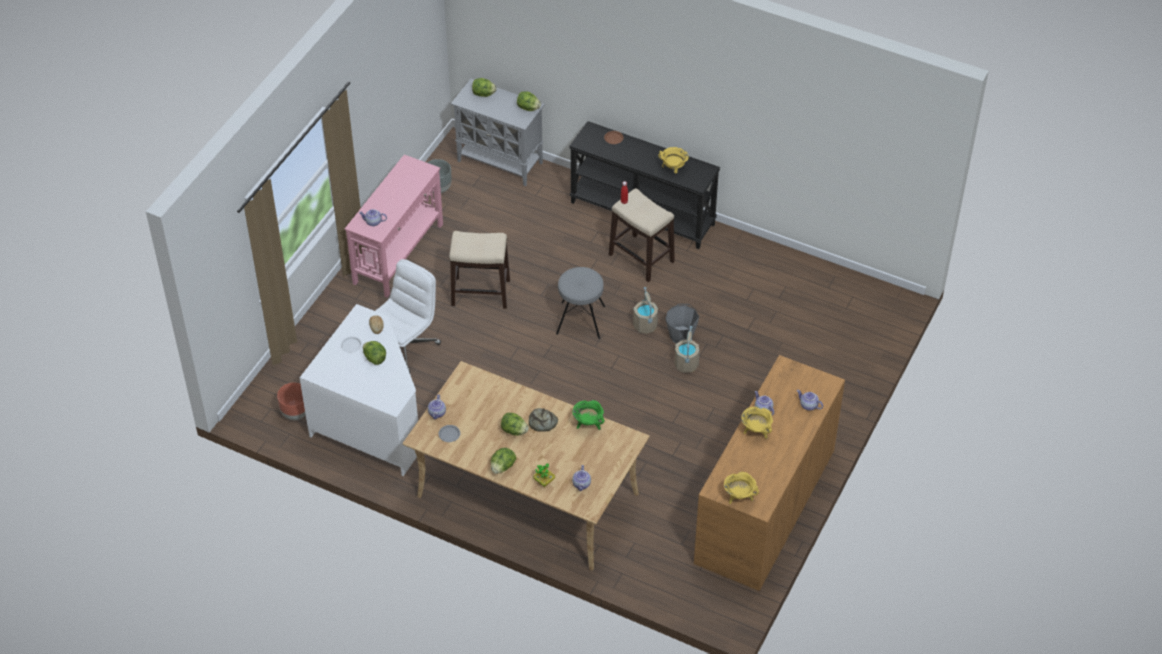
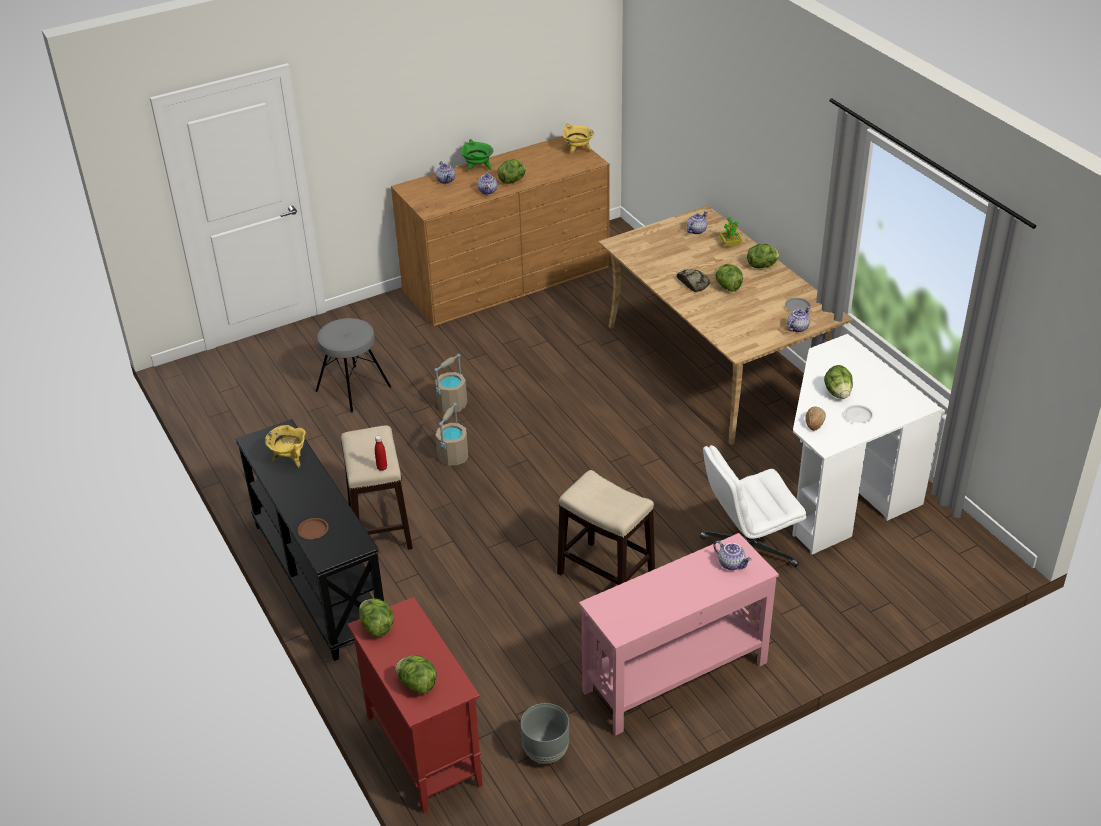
camera: 145 degrees left, 10 degrees down
brown planter [277,383,306,420] -> none
grey cabinet [451,79,545,186] -> red cabinet [347,597,483,814]
grey stool [556,267,605,339] -> grey stool moved to [315,318,391,413]
green cooking pot [573,400,604,430] -> green cooking pot moved to [461,139,493,170]
grey bucket [666,303,699,343] -> none
yellow cooking pot [741,407,773,439] -> lettuce [497,159,526,184]

